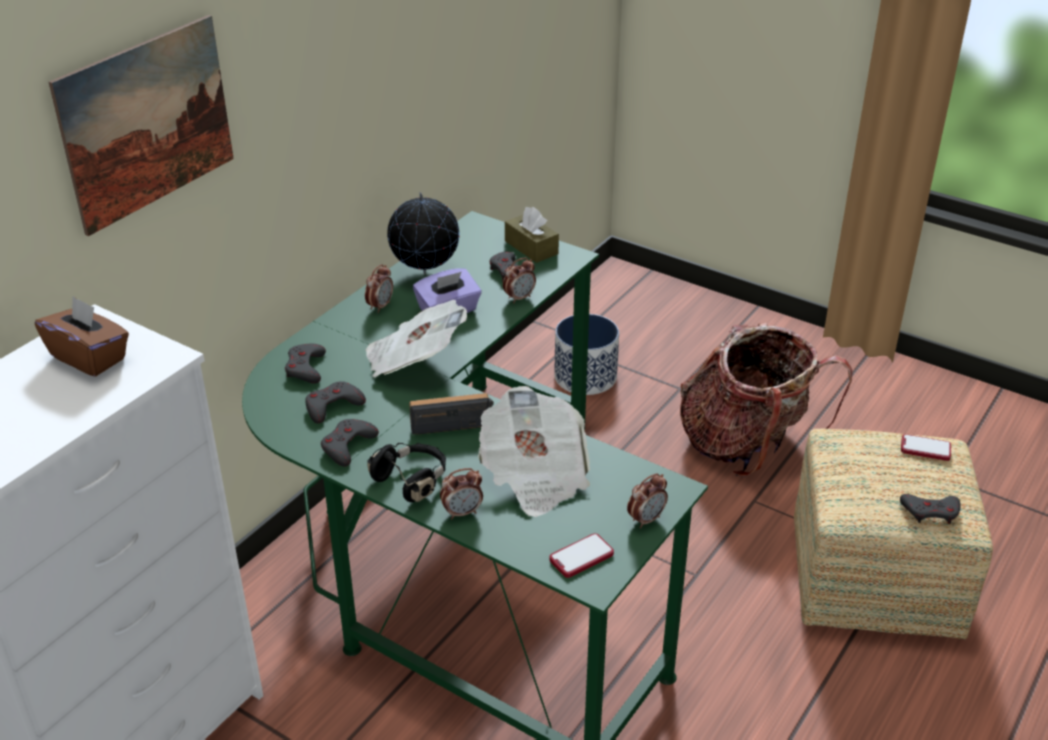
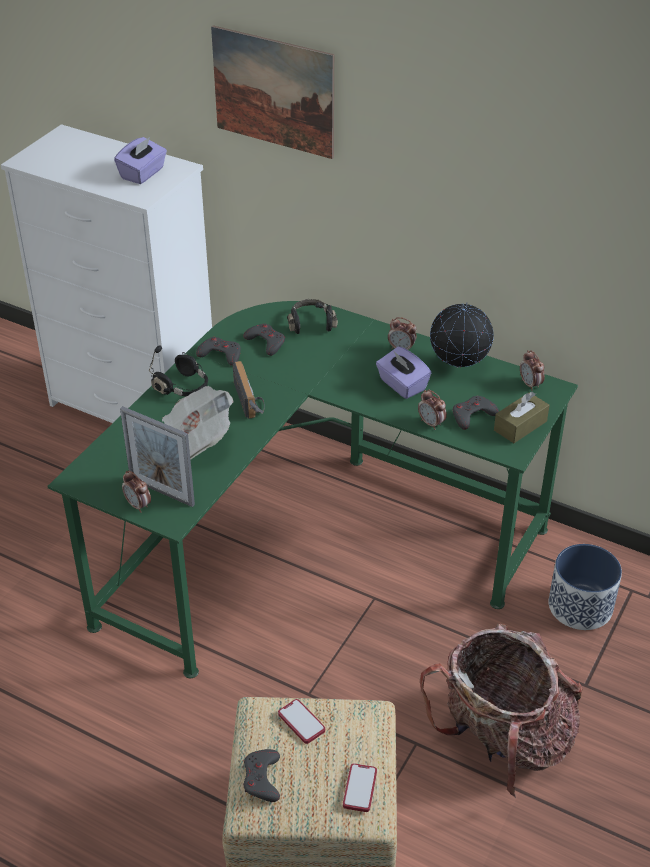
camera: 85 degrees right, 5 degrees up
brown tissue box [35,296,129,376] -> purple tissue box [114,137,167,184]
grey game controller [285,343,326,384] -> black headphones [287,299,338,334]
newspaper [366,300,467,378] -> none
alarm clock [440,468,483,520] -> alarm clock moved to [520,350,545,391]
phone [549,533,614,578] -> phone moved to [278,699,325,744]
none -> picture frame [120,406,195,507]

